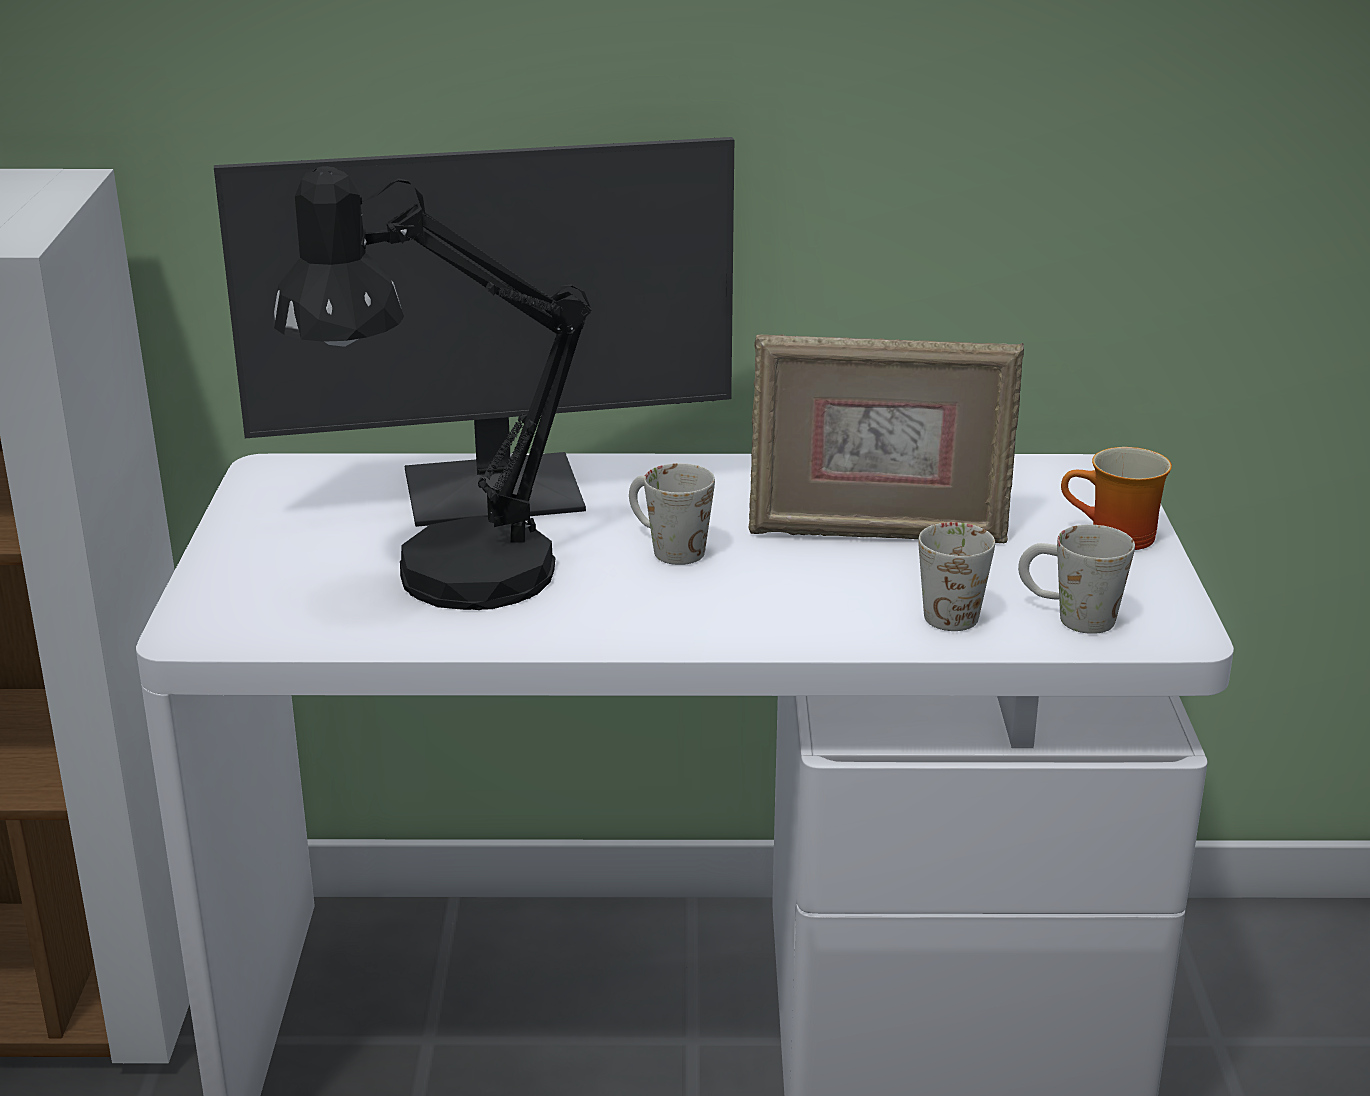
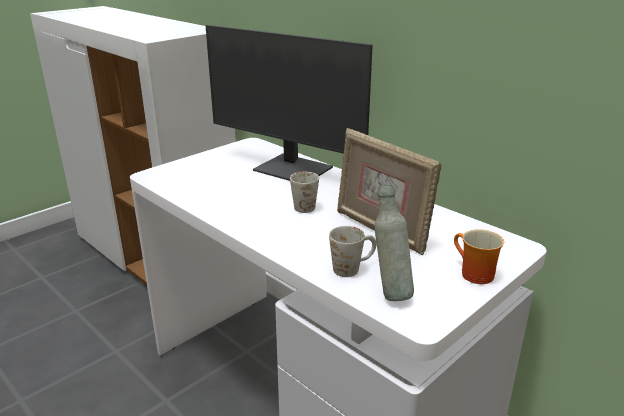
camera: 45 degrees right, 0 degrees up
black table lamp [273,166,591,610] -> none
white mug [1018,524,1135,634] -> grey bottle [374,184,414,301]

